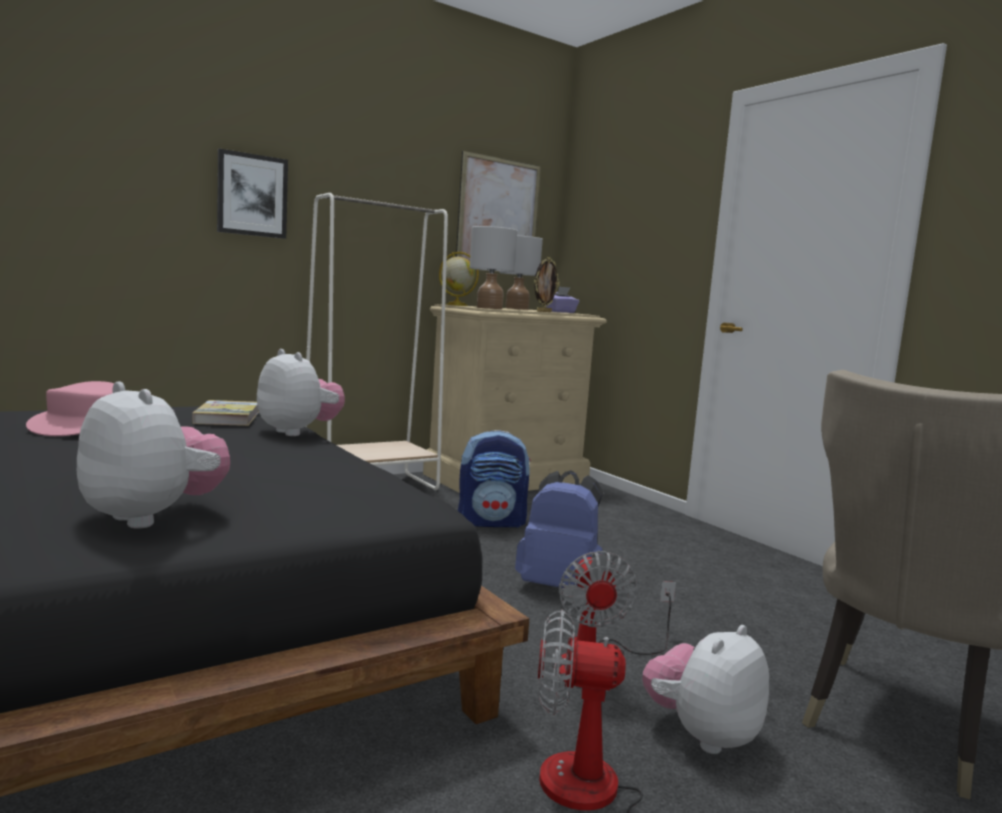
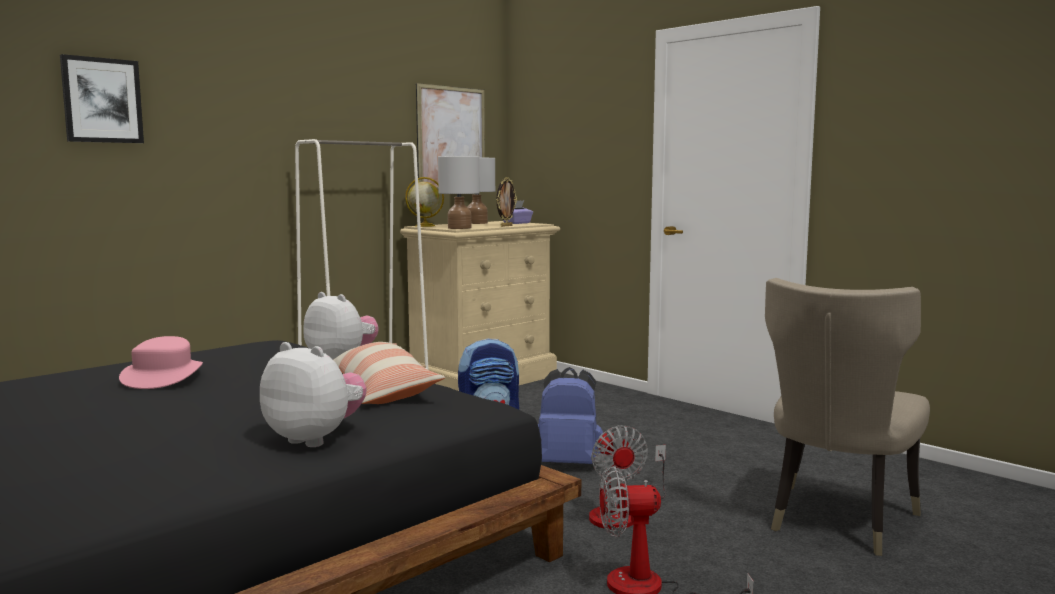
camera: 10 degrees left, 0 degrees up
book [192,400,259,426] -> none
picture [217,149,288,239] -> picture moved to [60,54,144,143]
plush toy [642,625,769,754] -> none
none -> pillow [333,342,445,404]

